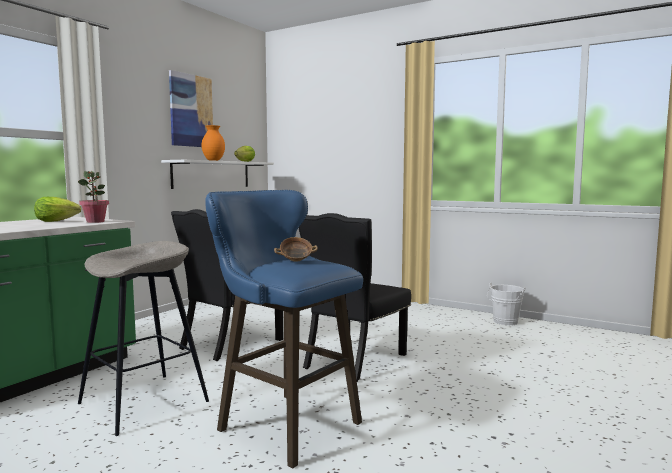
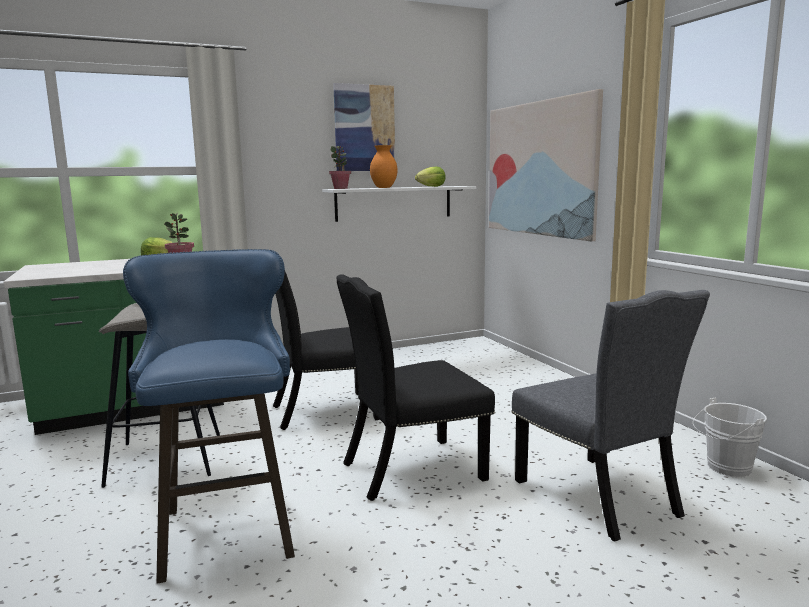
camera: 35 degrees right, 5 degrees up
bowl [274,237,318,262] -> none
none -> potted plant [329,146,351,189]
none -> picture [489,89,603,241]
none -> grey chair [511,290,710,541]

